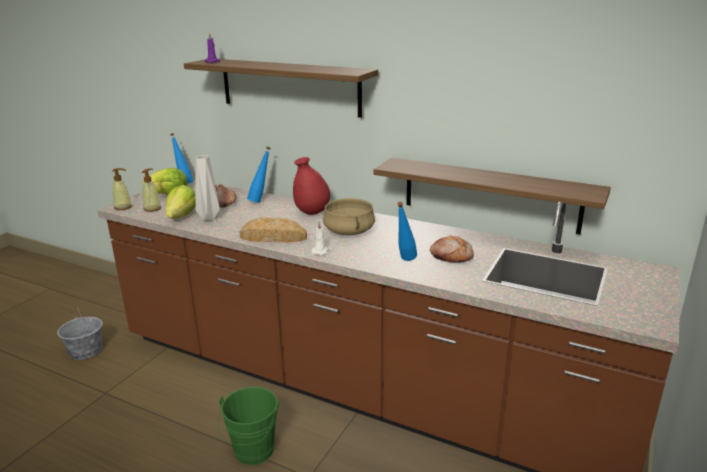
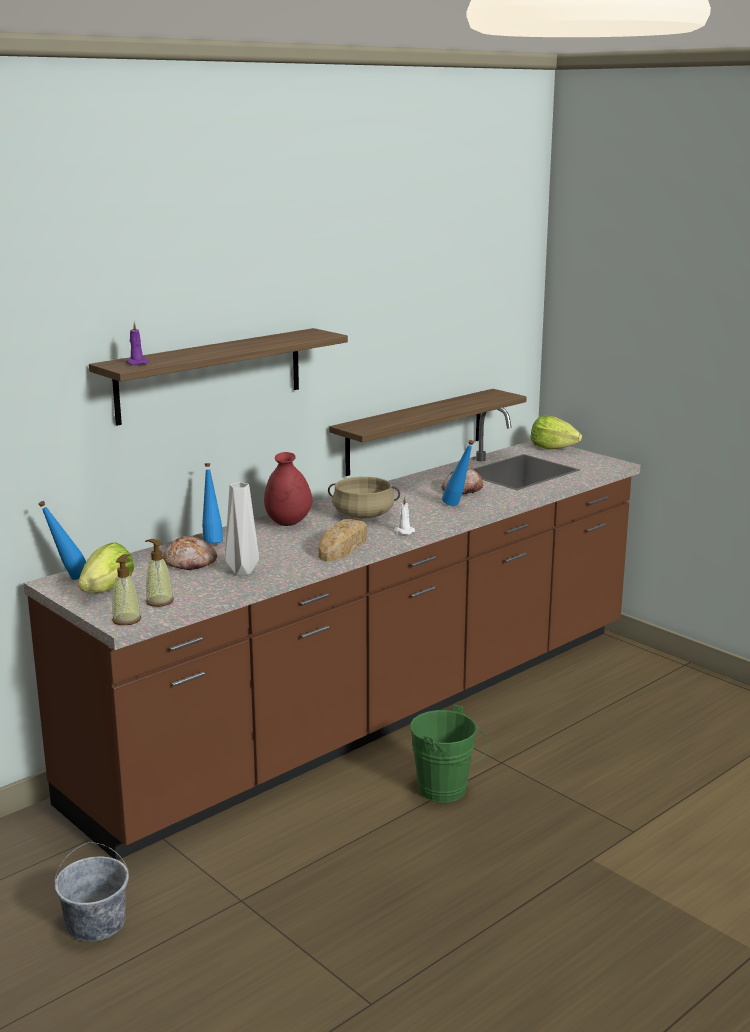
camera: 70 degrees left, 5 degrees down
lettuce [166,185,195,219] -> lettuce moved to [531,416,582,449]

